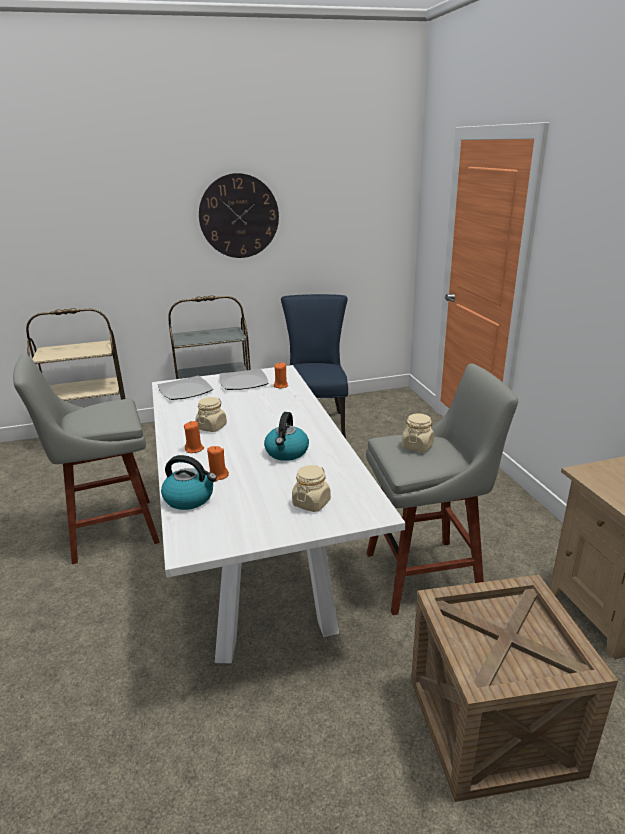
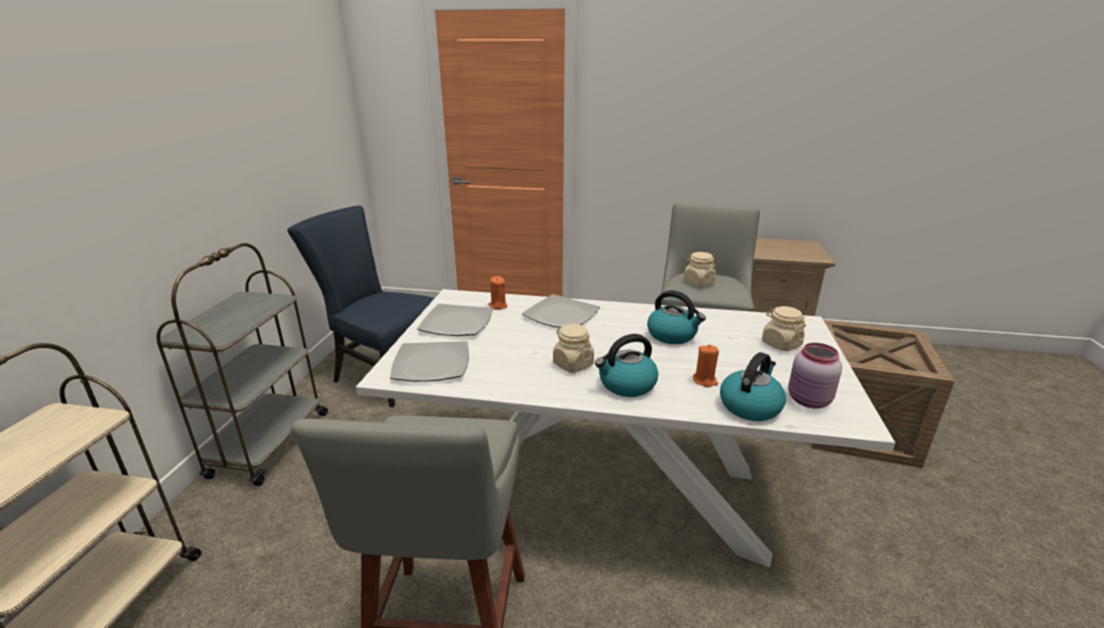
camera: 65 degrees left, 0 degrees up
orange candle [184,421,204,453] -> kettle [595,334,658,397]
wall clock [199,173,279,258] -> none
none -> plate [522,294,600,328]
none -> pink jar [788,343,842,409]

